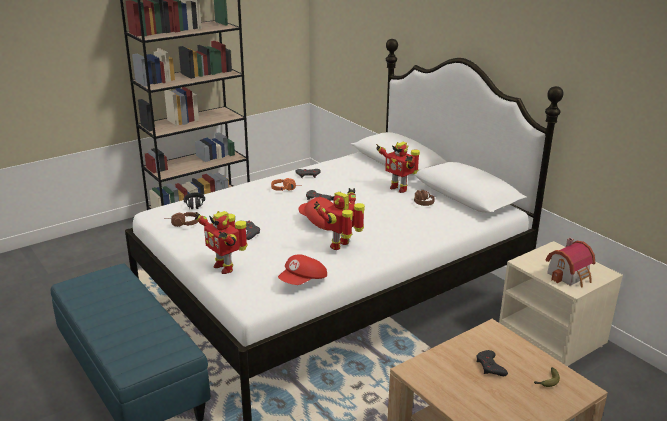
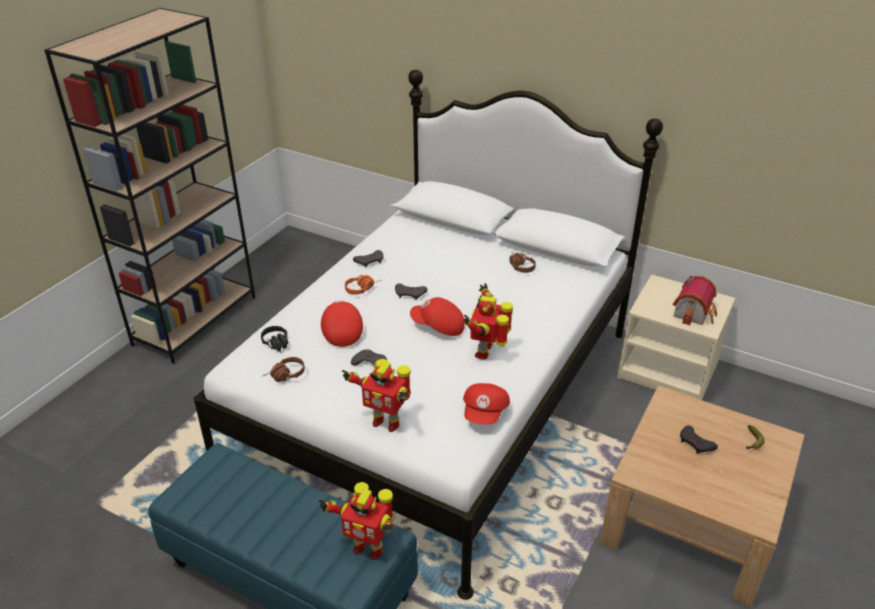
camera: 25 degrees left, 10 degrees up
toy robot [376,142,420,193] -> toy robot moved to [319,482,394,560]
none -> red cap [321,301,363,347]

